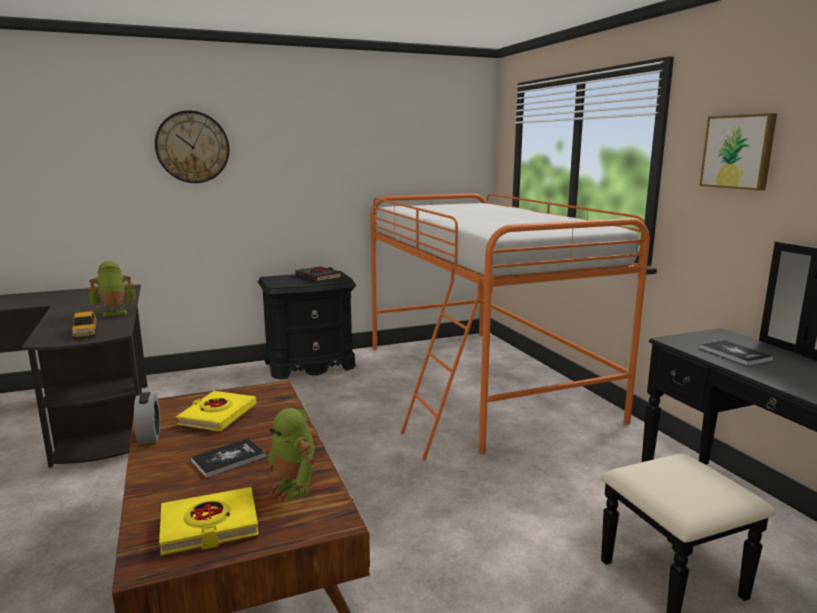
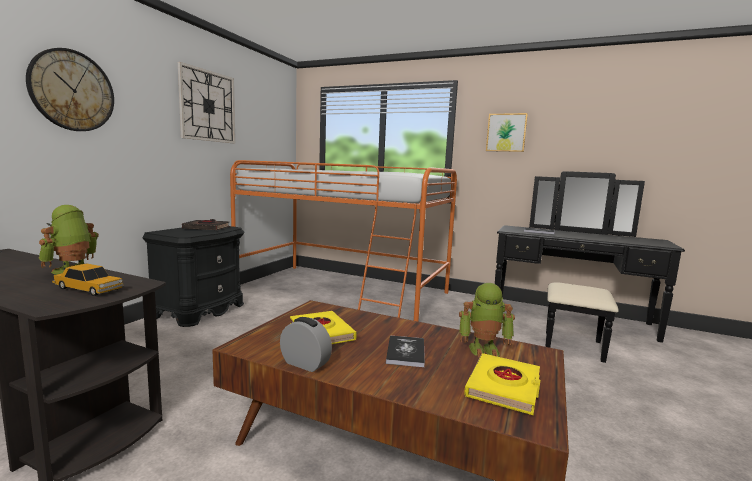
camera: 45 degrees left, 5 degrees down
none -> wall clock [178,62,235,144]

